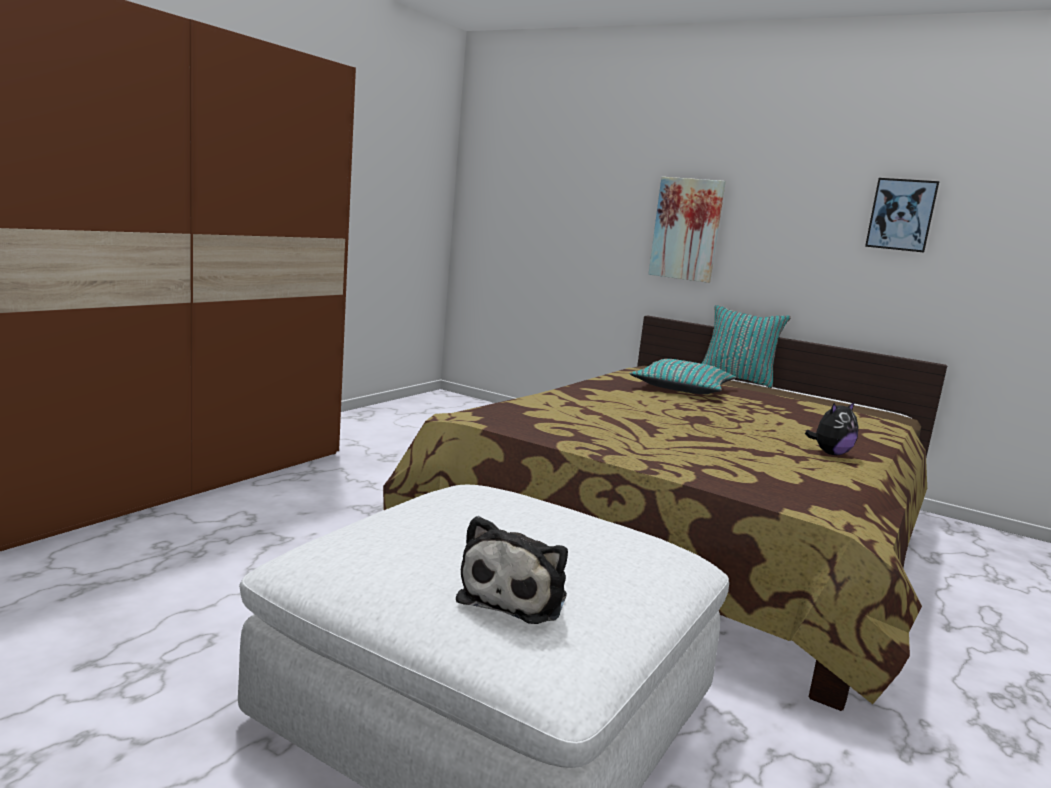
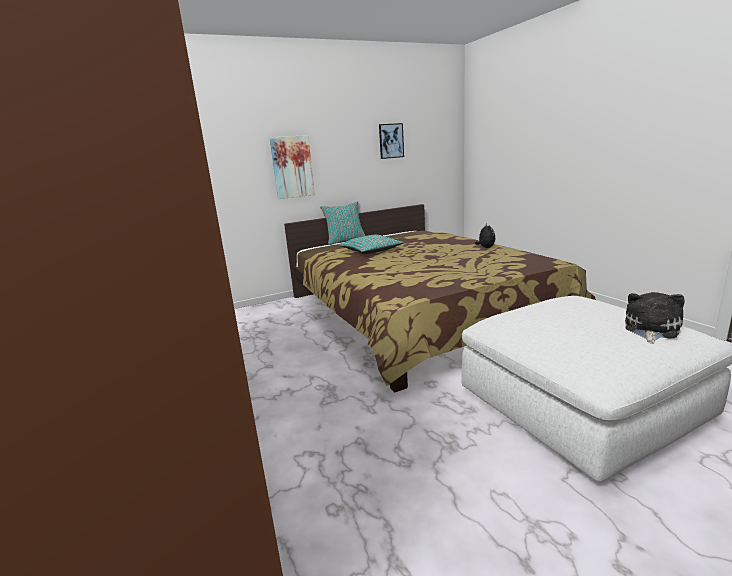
camera: 55 degrees left, 5 degrees up
plush toy [456,516,568,624] -> plush toy turned 105 degrees counterclockwise [625,292,684,344]

